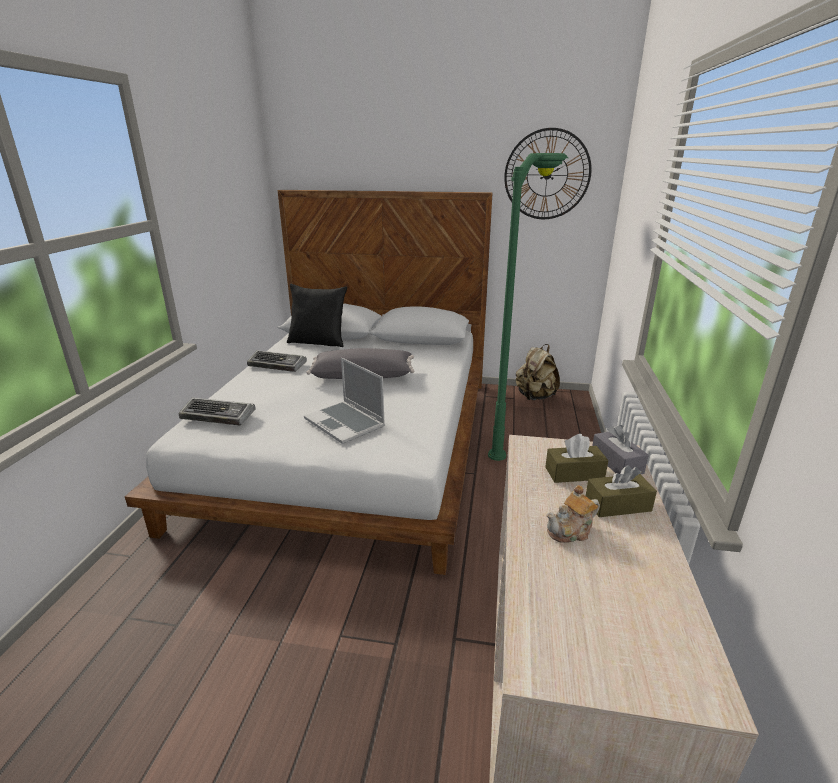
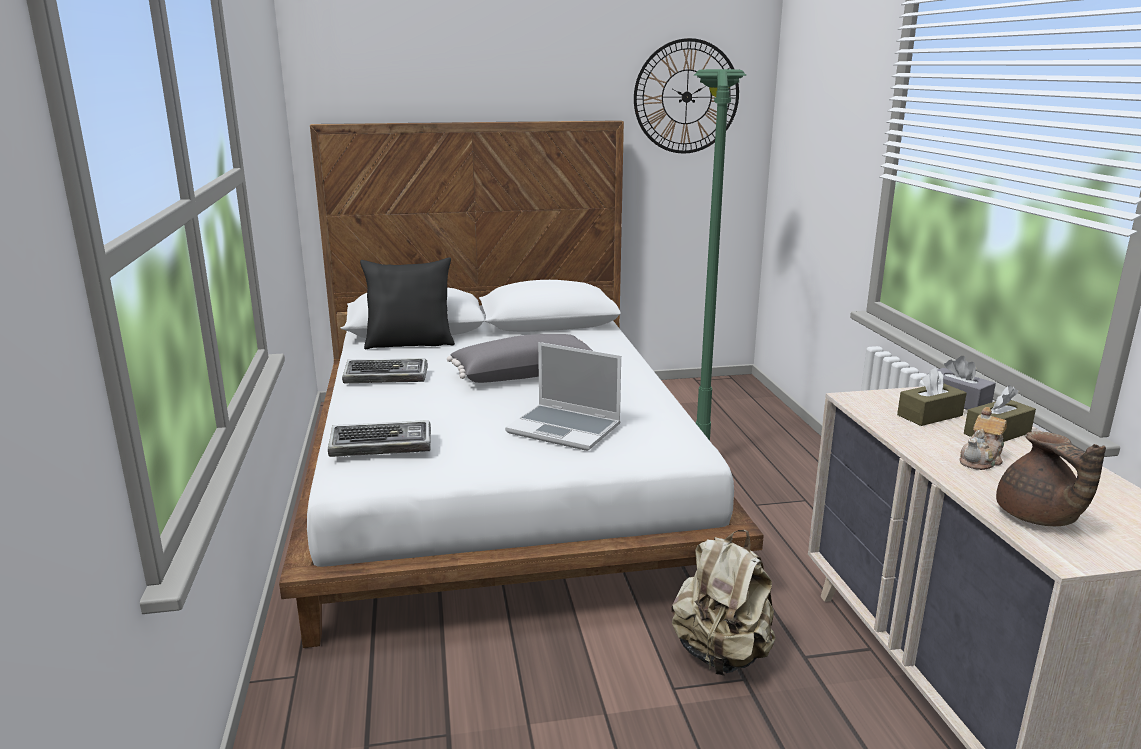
camera: 20 degrees left, 5 degrees down
beige backpack [516,344,560,400] -> beige backpack moved to [671,530,775,676]
none -> brown teapot [996,431,1106,526]

